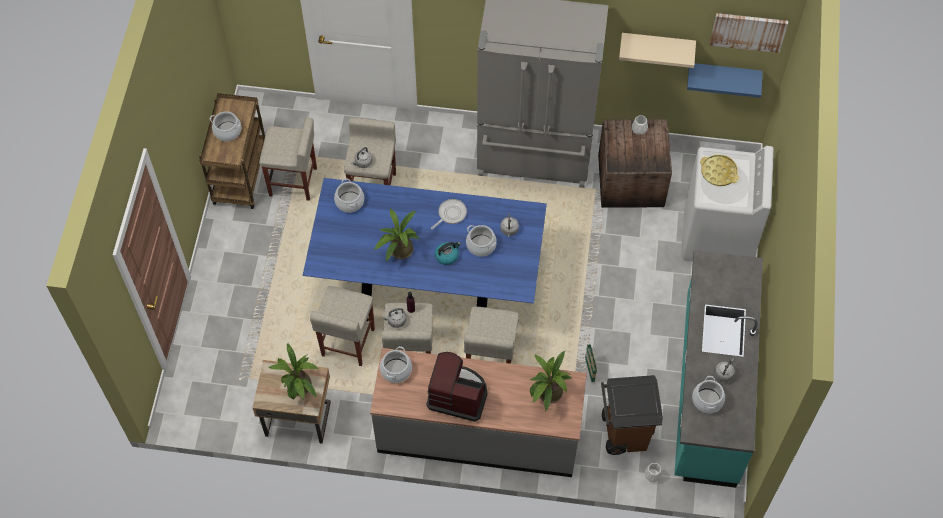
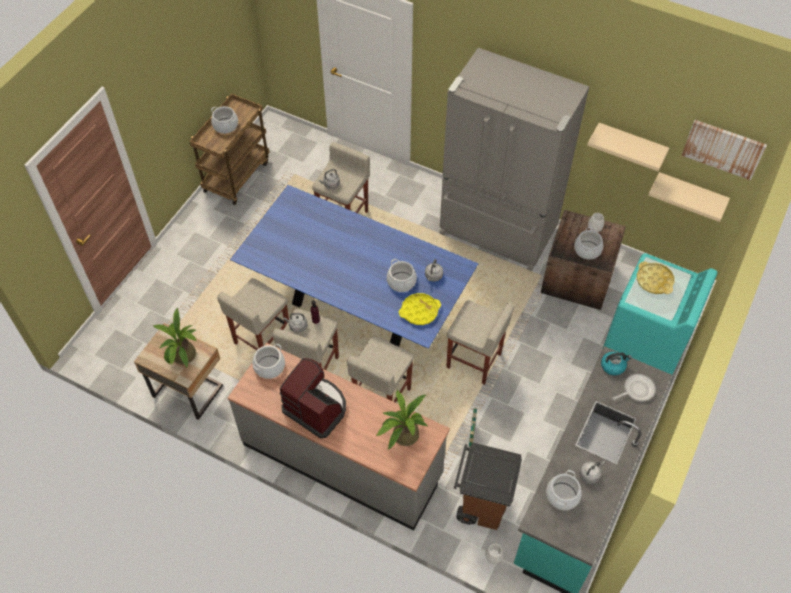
camera: 20 degrees right, 5 degrees down
beige stool [259,117,317,201] -> beige stool moved to [446,300,514,385]
cooking pot [334,178,364,213] -> cooking pot moved to [574,227,603,260]
potted plant [373,209,419,261] -> none
frying pan [431,199,467,230] -> frying pan moved to [612,374,656,402]
kettle [435,242,461,265] -> kettle moved to [601,352,632,375]
white washing machine [681,146,774,262] -> turquoise washing machine [602,253,717,379]
blue shelf [687,63,763,98] -> beige shelf [648,172,730,222]
none -> yellow tray [399,293,441,325]

